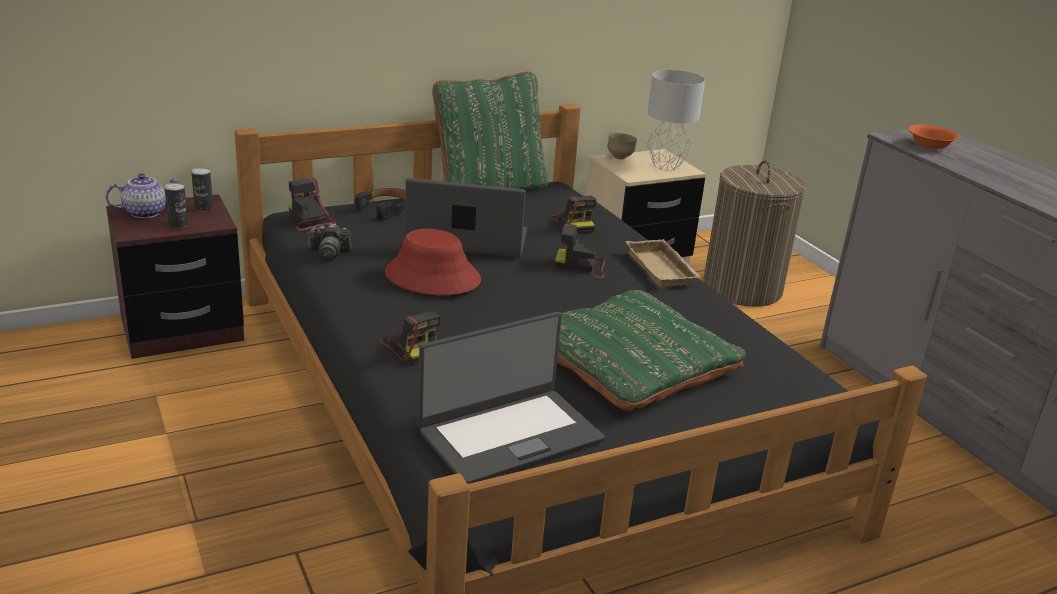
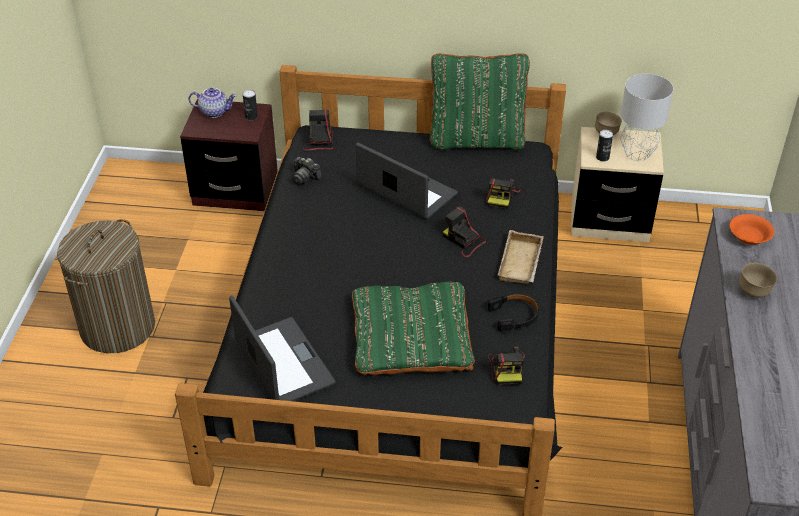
camera: 35 degrees right, 15 degrees up
can [165,182,188,229] -> can moved to [596,130,613,161]
black headphones [355,188,405,219] -> black headphones moved to [488,294,539,332]
camera [380,311,441,364] -> camera moved to [488,347,525,385]
red hat [385,229,481,295] -> none
laptop [418,312,605,484] -> laptop turned 120 degrees counterclockwise [229,295,336,401]
laundry basket [703,160,806,307] -> laundry basket moved to [57,219,155,353]
none -> brown bowl [739,263,777,298]

